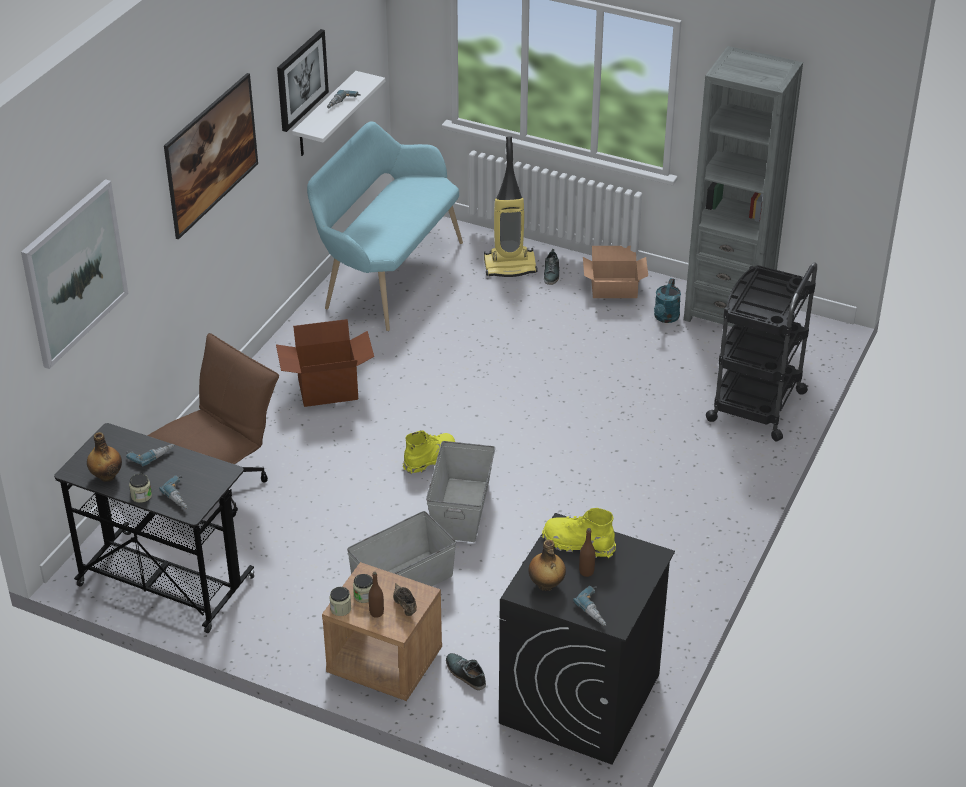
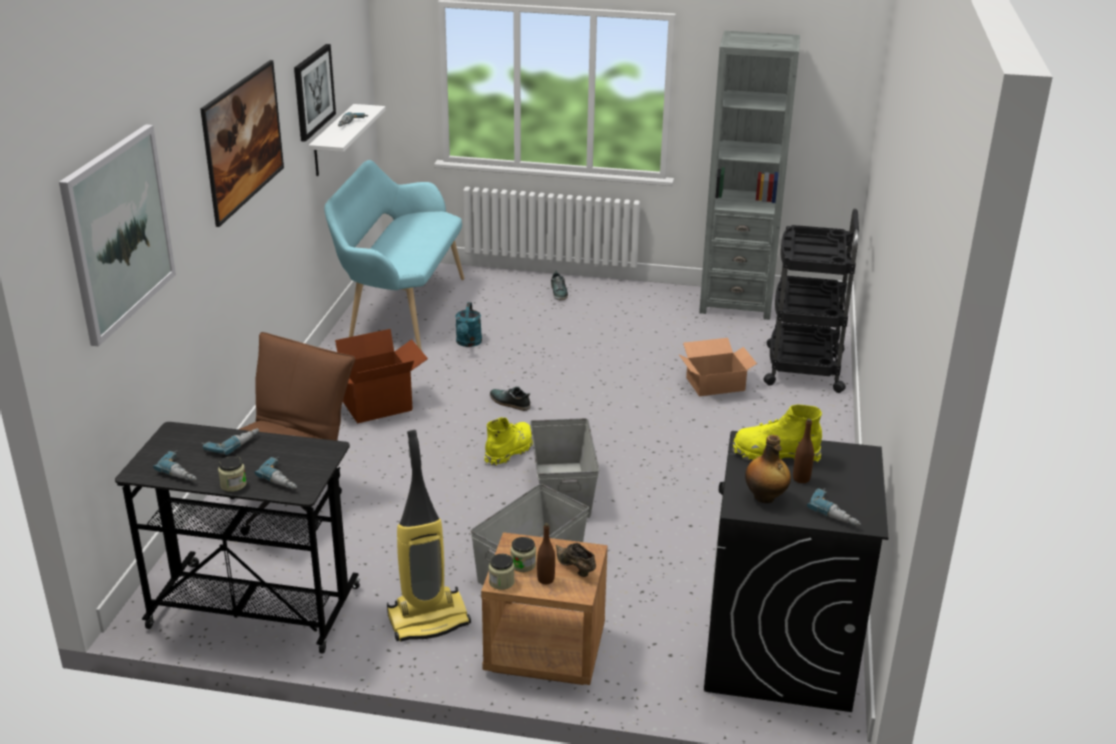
camera: 15 degrees left, 10 degrees down
bottle [87,432,122,482] -> power drill [153,451,197,481]
shoe [446,653,486,690] -> shoe moved to [490,387,530,411]
vacuum cleaner [484,136,538,277] -> vacuum cleaner moved to [387,430,471,641]
cardboard box [583,246,648,298] -> cardboard box moved to [679,338,757,396]
turquoise watering can [654,278,681,323] -> turquoise watering can moved to [455,302,482,347]

